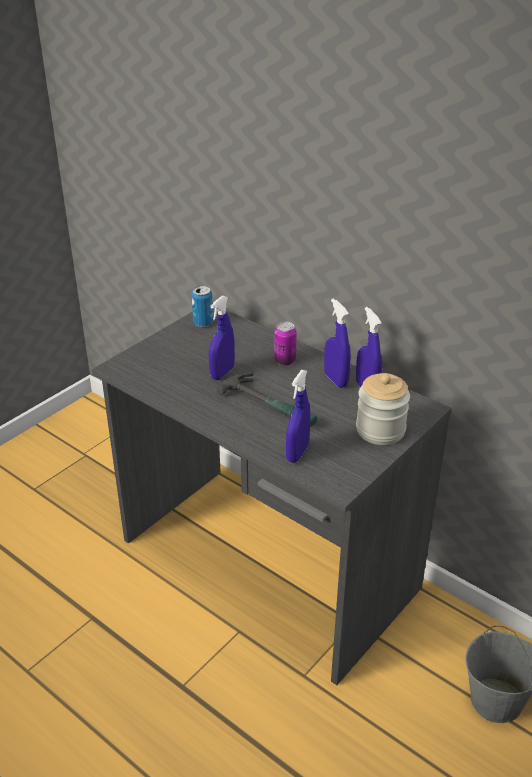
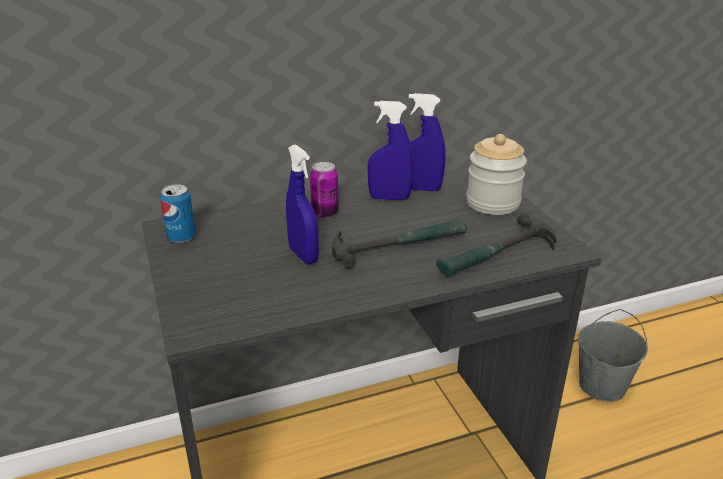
camera: 60 degrees left, 5 degrees down
blue spray bottle [286,370,310,463] -> hammer [436,213,557,276]

